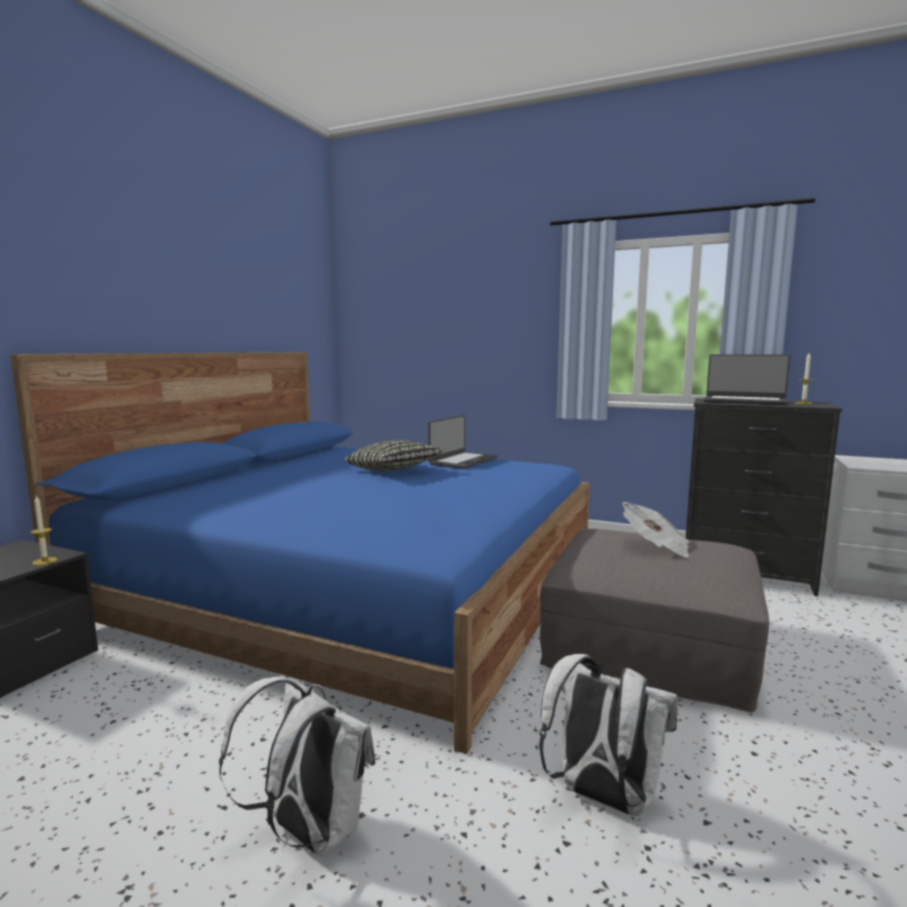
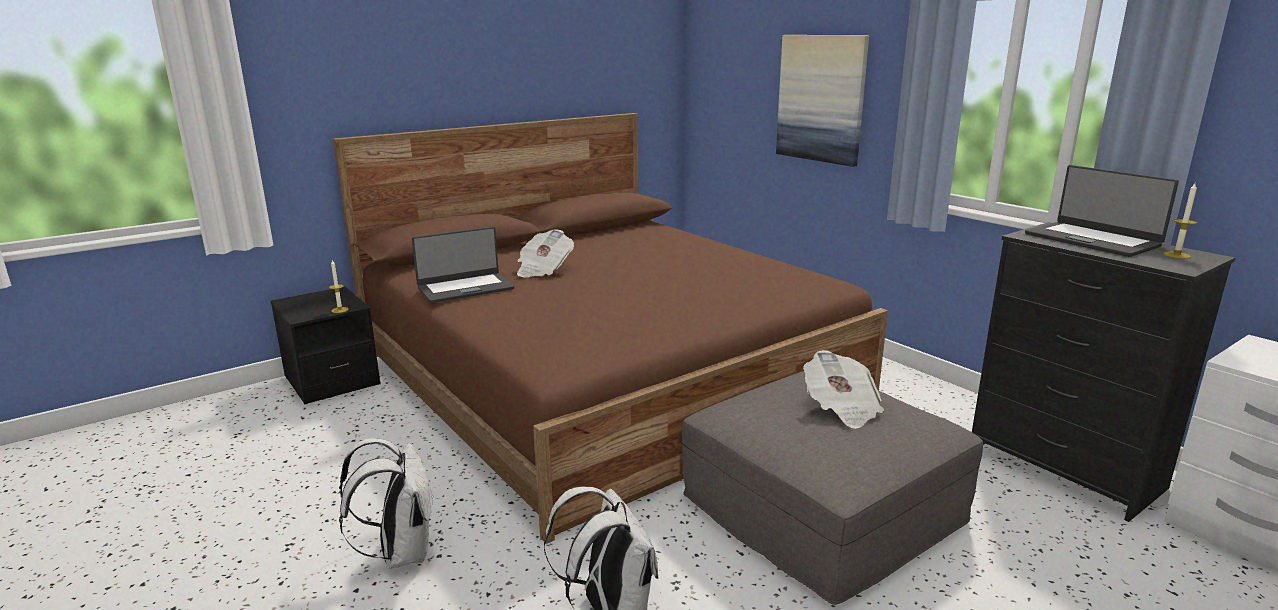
camera: 30 degrees right, 10 degrees up
blue bed [10,352,590,754] -> brown bed [333,113,888,544]
pillow [345,440,444,471] -> none
laptop [428,415,498,469] -> laptop moved to [412,227,514,303]
none -> newspaper [517,229,574,277]
none -> picture [776,35,869,167]

